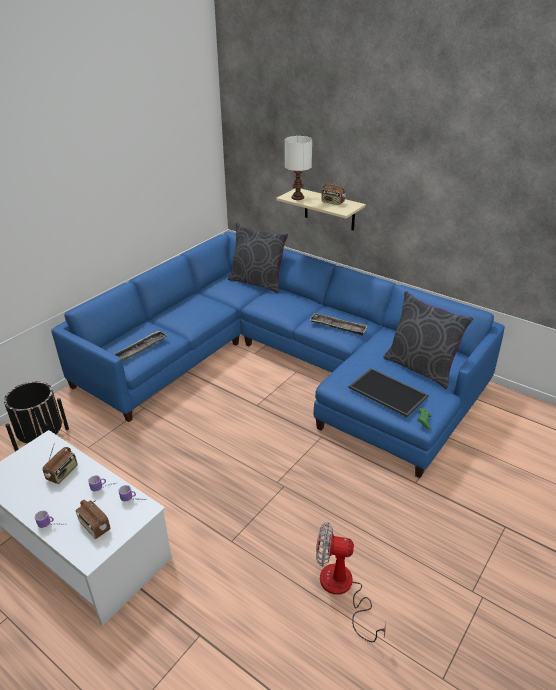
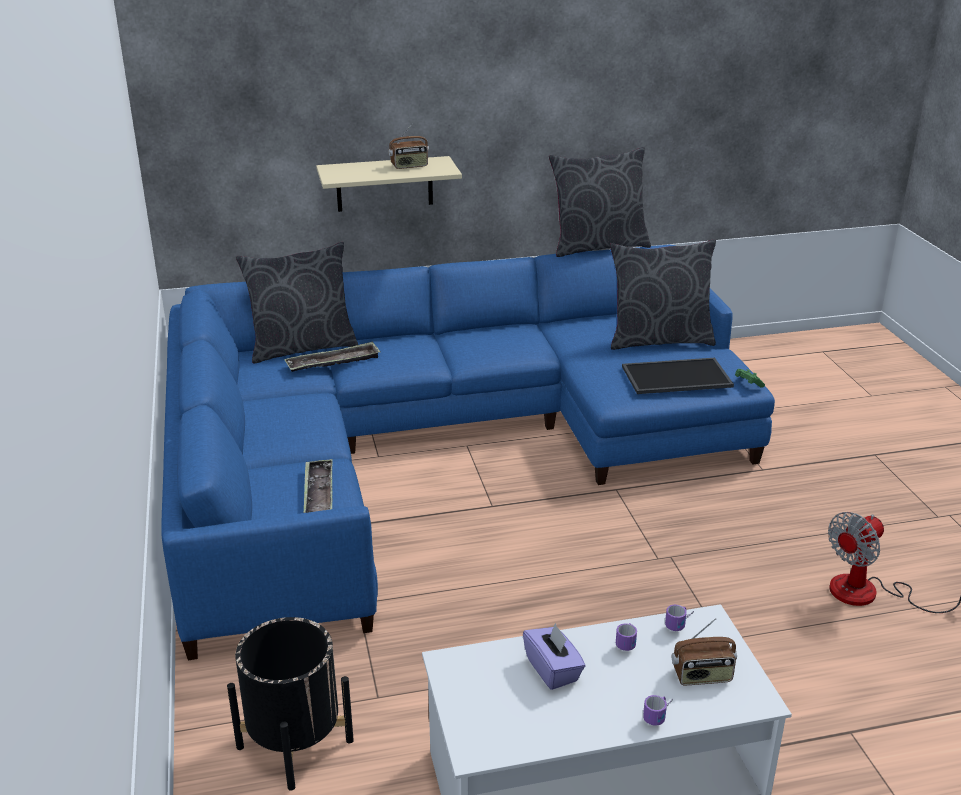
camera: 50 degrees left, 5 degrees down
radio [43,443,77,484] -> purple tissue box [523,623,586,690]
white table lamp [285,136,312,200] -> none
tray [310,313,368,336] -> tray moved to [284,341,381,372]
none -> grey pillow [549,147,651,257]

